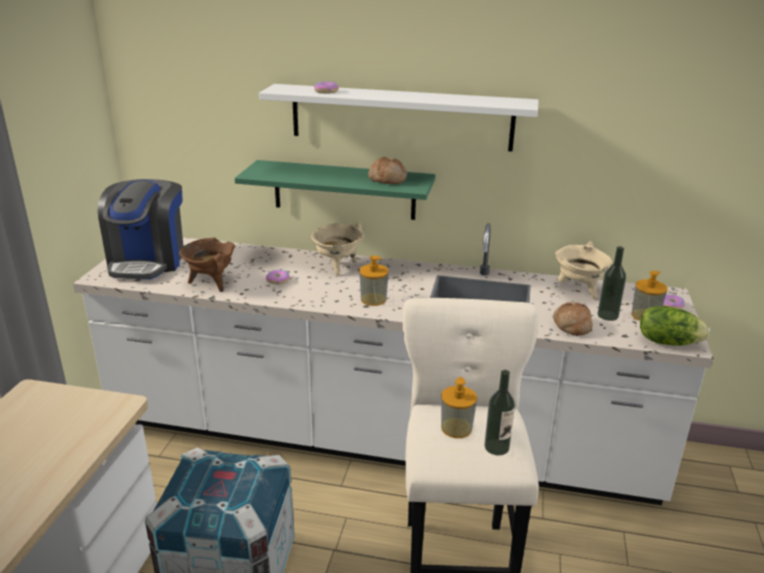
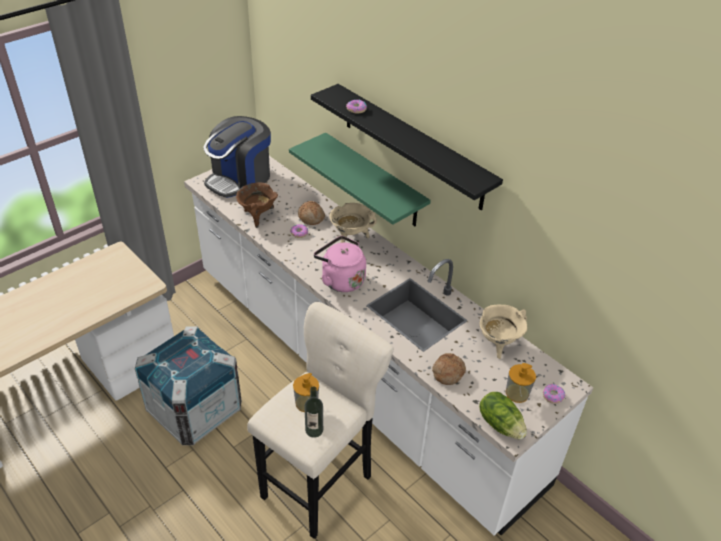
camera: 35 degrees right, 15 degrees up
white shelf [259,84,539,151] -> black shelf [311,84,503,210]
soap dispenser [359,255,389,306] -> pink kettle [314,236,366,292]
bread [368,157,407,184] -> bread moved to [298,201,325,225]
bottle [597,246,626,321] -> none

